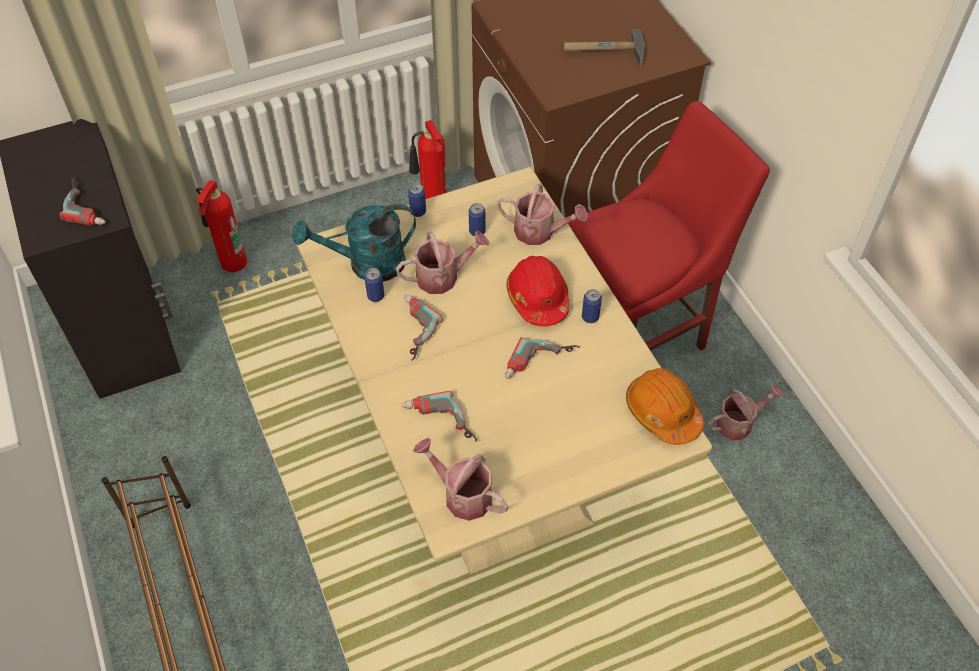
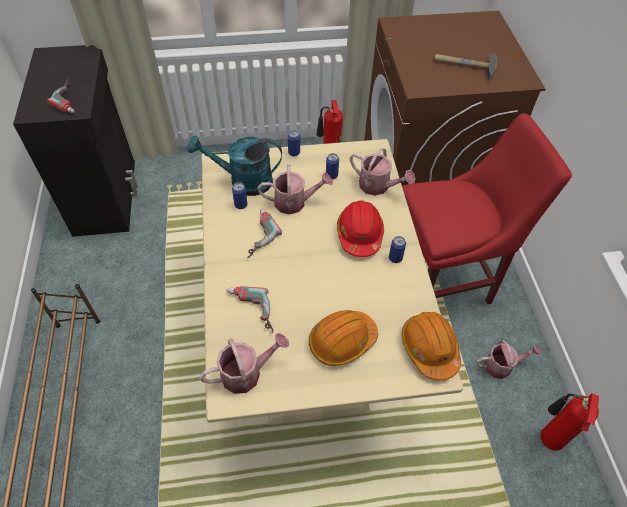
camera: 15 degrees right, 0 degrees up
fire extinguisher [196,180,247,272] -> fire extinguisher moved to [540,393,599,451]
watering can [413,437,508,521] -> watering can turned 105 degrees clockwise [199,333,289,394]
power drill [505,337,580,379] -> none
none -> orange hard hat [309,310,378,366]

